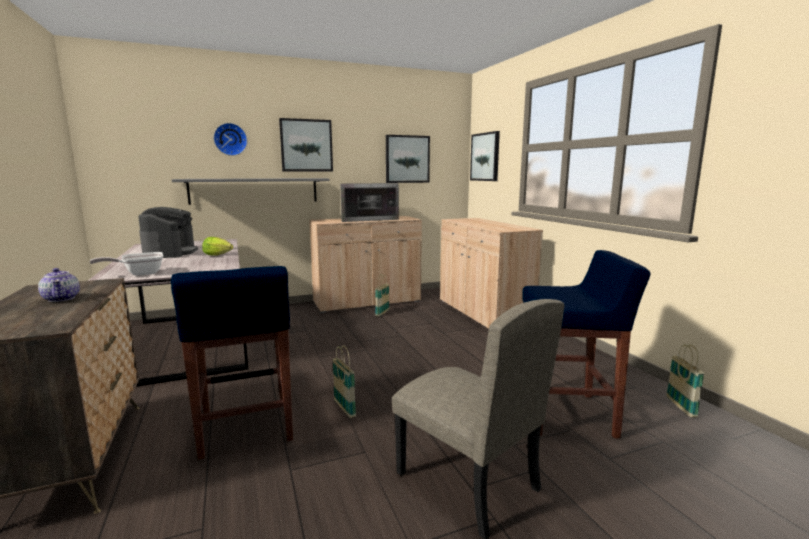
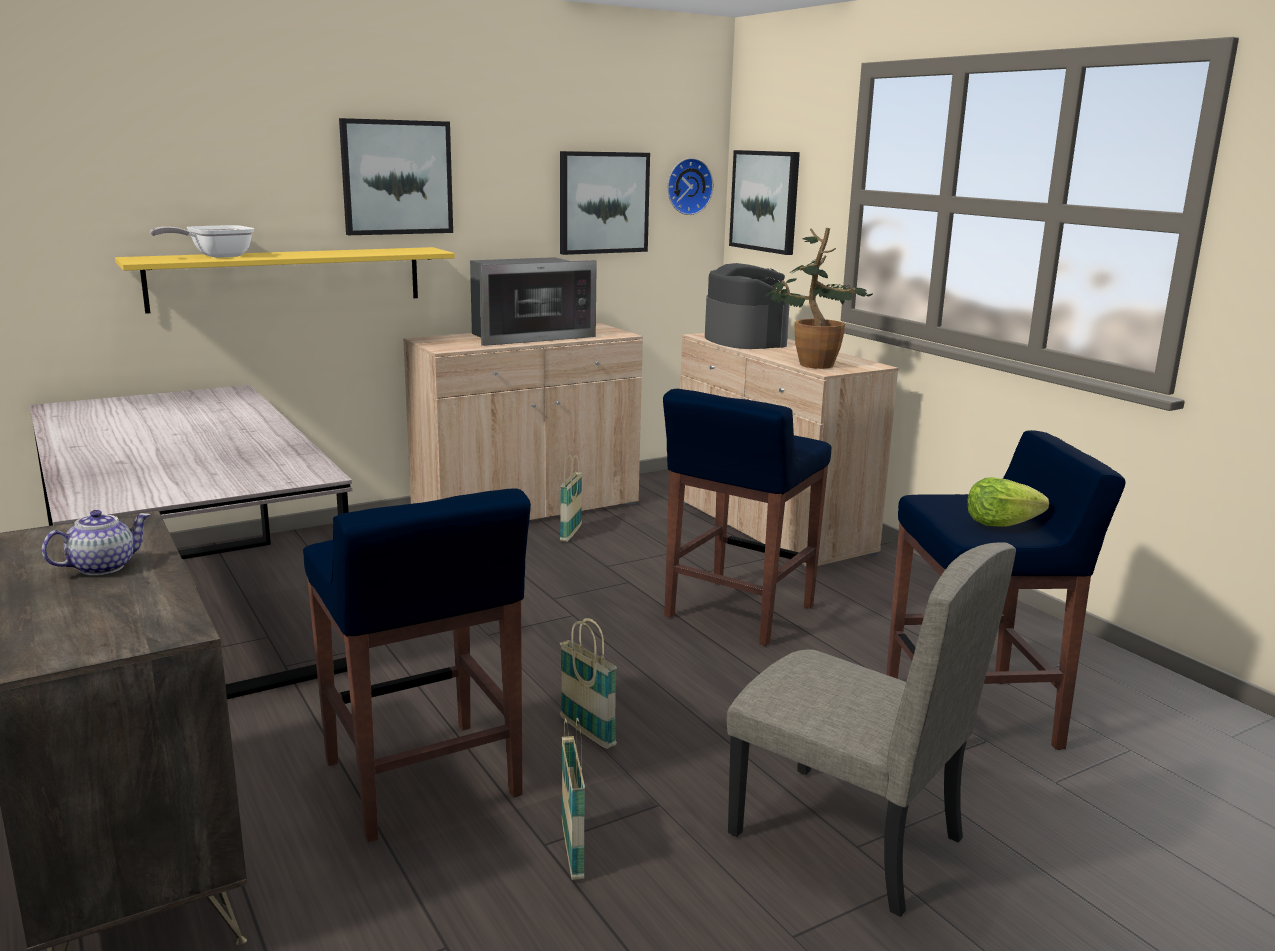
camera: 10 degrees left, 5 degrees up
teapot [38,268,80,302] -> teapot turned 90 degrees counterclockwise [42,510,150,575]
frying pan [90,252,163,276] -> frying pan moved to [150,225,254,258]
coffee machine [138,207,198,258] -> coffee machine moved to [705,263,790,349]
grey shelf [172,178,330,205] -> yellow shelf [115,247,455,314]
lettuce [202,237,233,256] -> lettuce moved to [967,477,1049,527]
wall clock [213,123,247,156] -> wall clock moved to [667,158,714,215]
basket [666,344,705,417] -> basket moved to [562,717,585,880]
none -> blue stool [663,389,831,646]
none -> potted plant [765,228,872,369]

